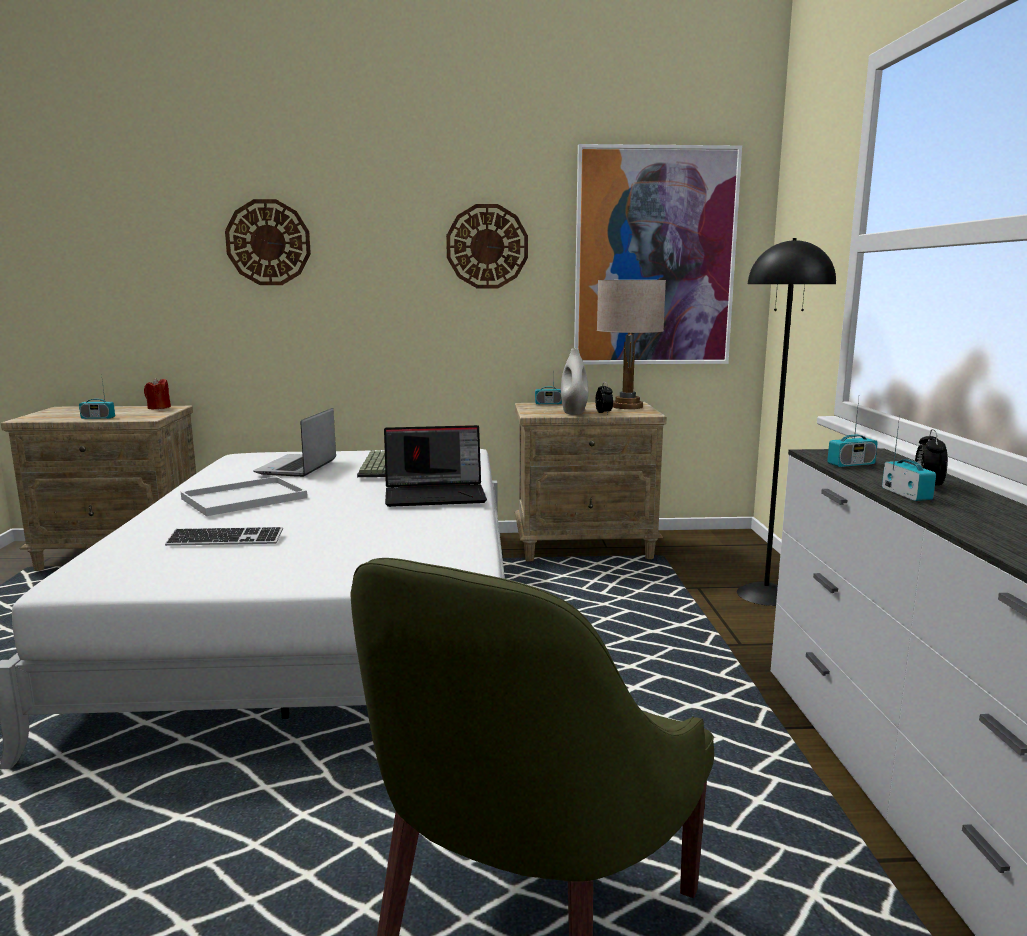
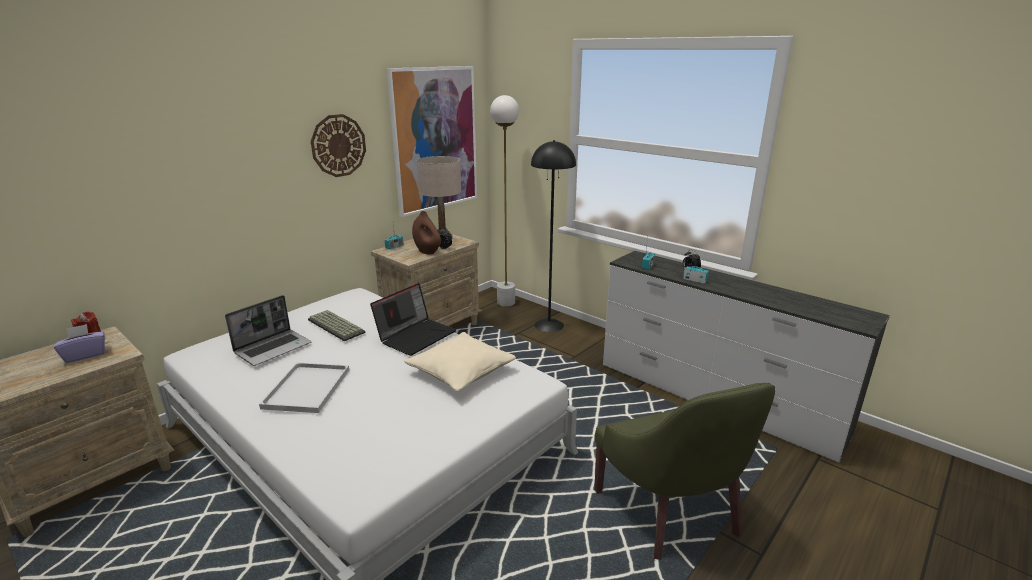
camera: 45 degrees left, 10 degrees up
radio [79,373,115,419] -> none
keyboard [165,527,283,546] -> none
wall clock [225,199,311,285] -> none
laptop [253,408,336,477] -> laptop turned 105 degrees counterclockwise [225,295,311,366]
white vase [561,348,589,415] -> brown vase [412,211,441,254]
none -> purple tissue box [54,324,105,363]
none -> beige pillow [404,332,516,392]
none -> white floor lamp [490,95,519,306]

